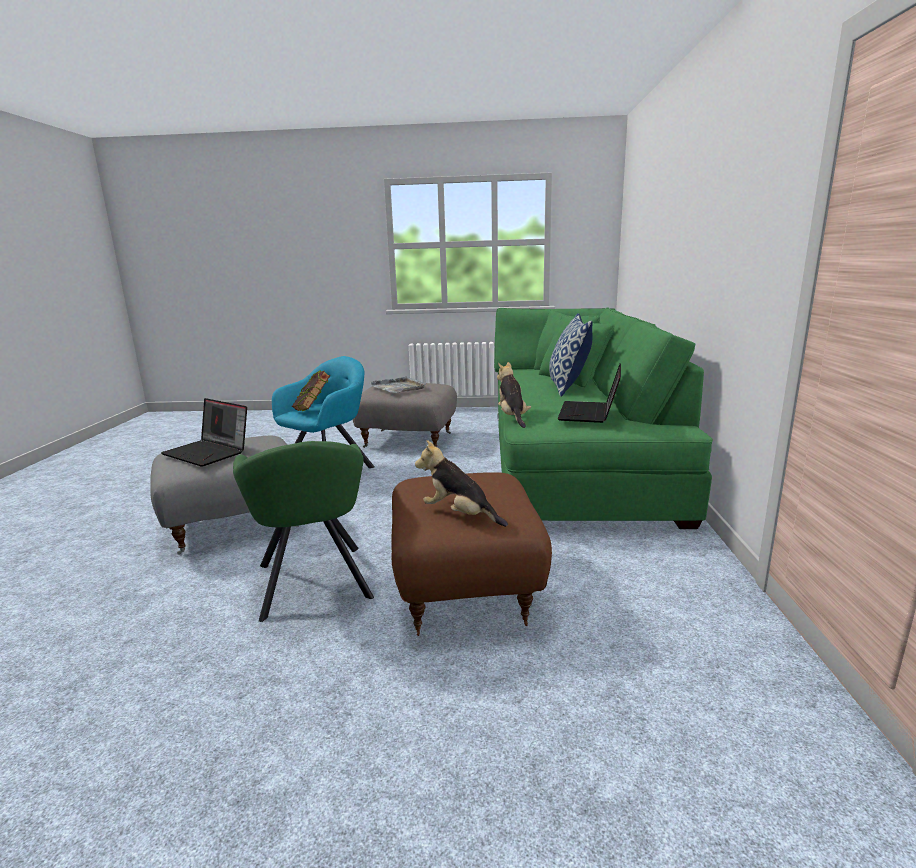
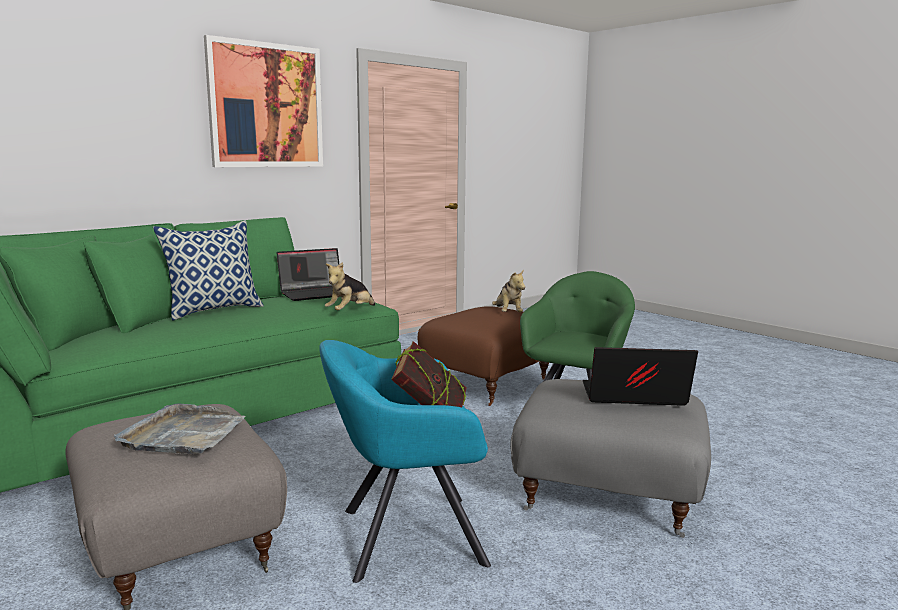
camera: 135 degrees left, 5 degrees down
laptop [161,398,247,467] -> laptop turned 75 degrees counterclockwise [583,347,698,406]
none -> picture [204,35,323,167]

